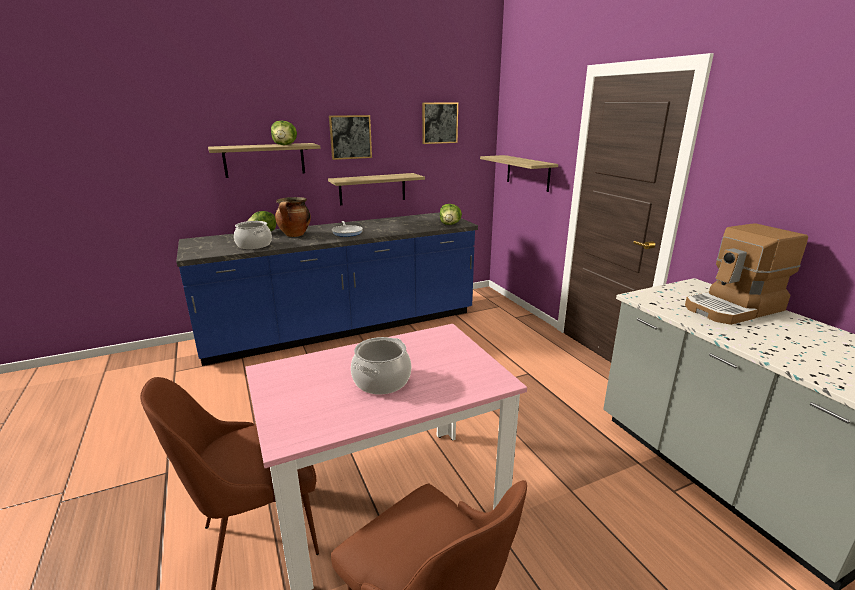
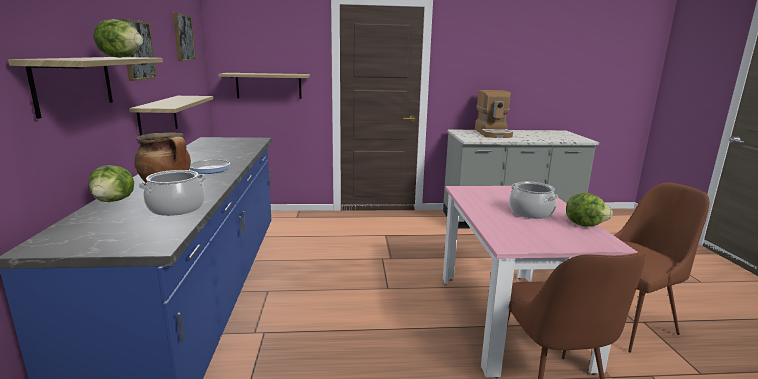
camera: 70 degrees left, 5 degrees down
lettuce [440,204,462,225] -> lettuce moved to [566,193,613,227]

